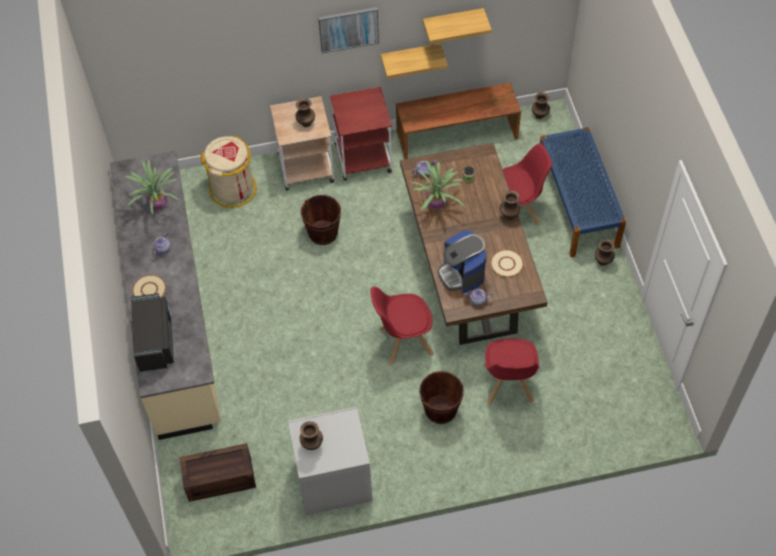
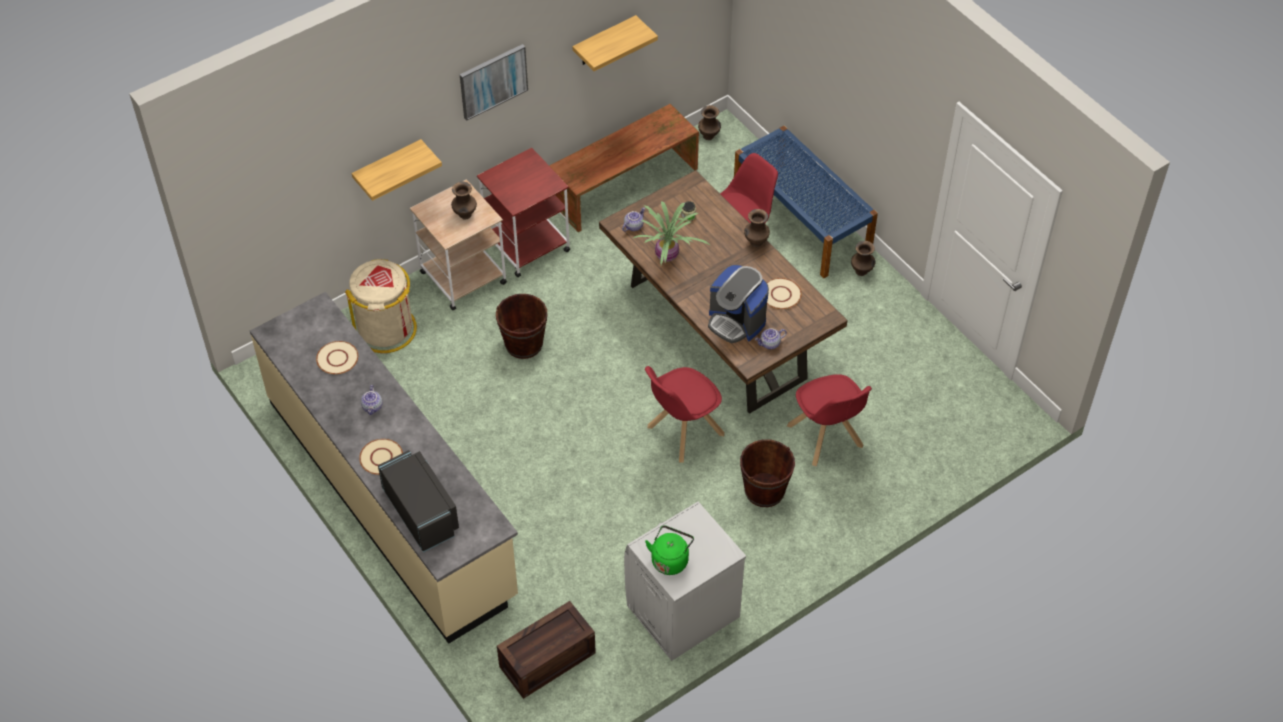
camera: 25 degrees left, 5 degrees down
potted plant [125,159,178,215] -> beige plate [316,341,358,374]
brown vase [300,421,323,450] -> green kettle [645,525,694,575]
shelf [381,43,448,79] -> shelf moved to [352,139,442,201]

